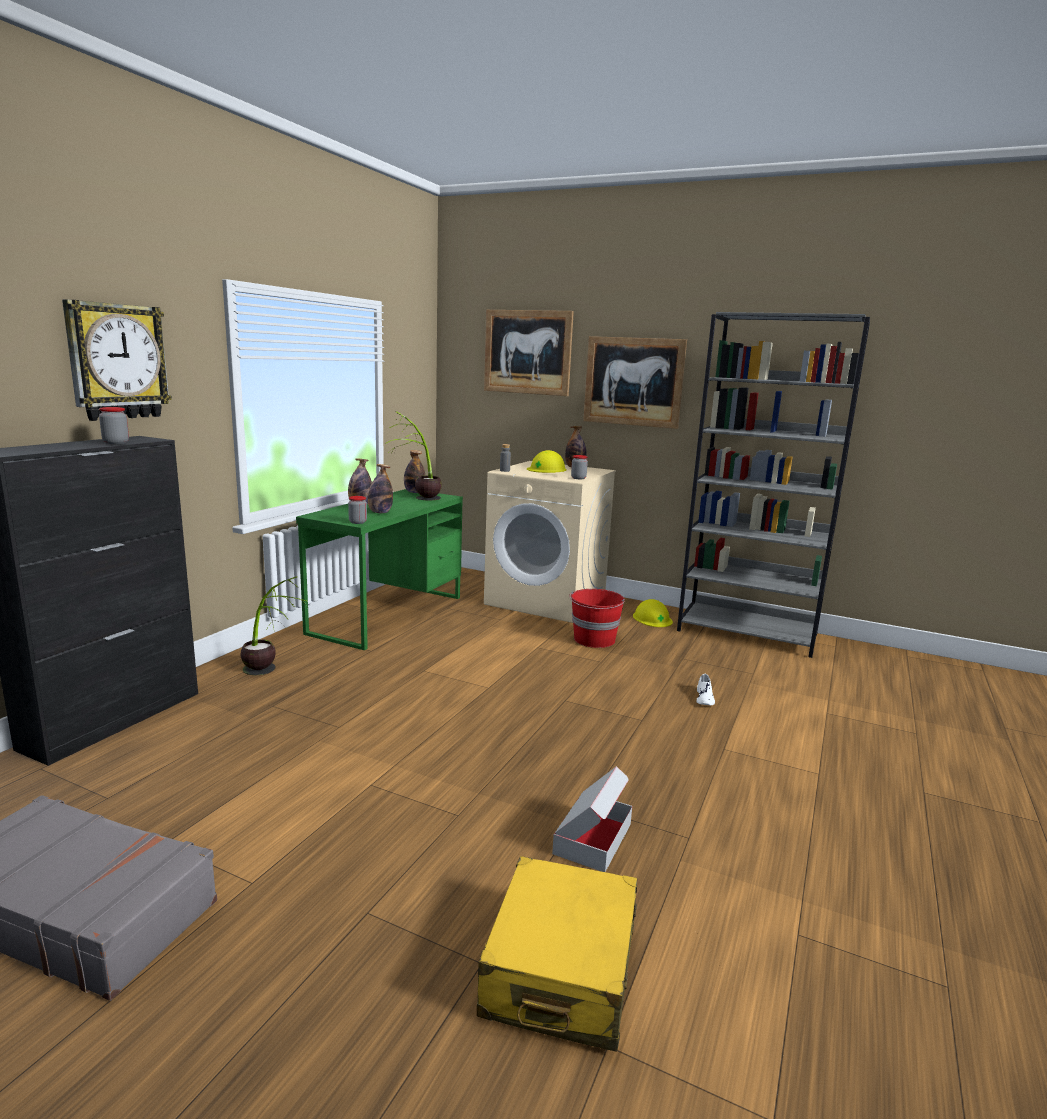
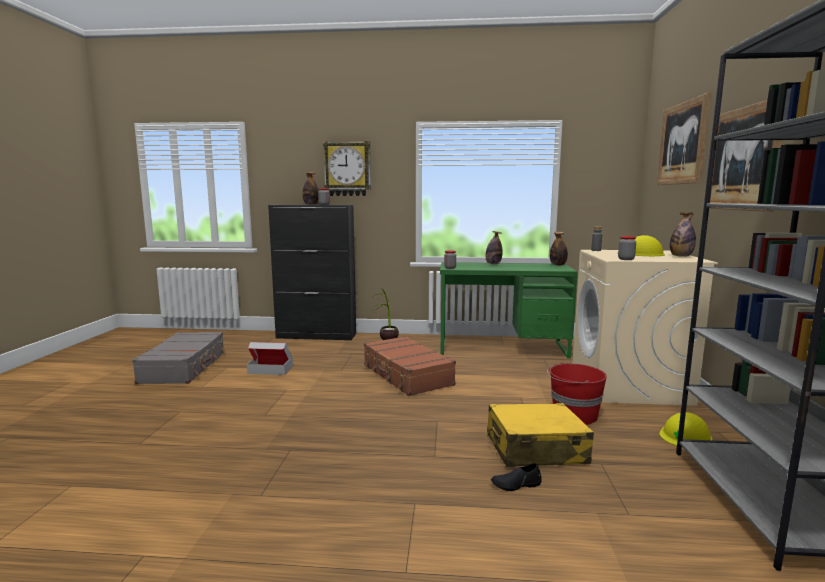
camera: 70 degrees right, 5 degrees down
bottle [368,464,393,513] -> bottle moved to [302,172,319,205]
potted plant [385,411,442,500] -> none
yellow suitcase [477,856,637,1052] -> yellow suitcase moved to [487,403,594,467]
cardboard box [552,766,632,872] -> cardboard box moved to [247,342,293,375]
white shoe [697,673,715,705] -> black shoe [491,463,542,491]
none -> brown suitcase [364,336,456,396]

